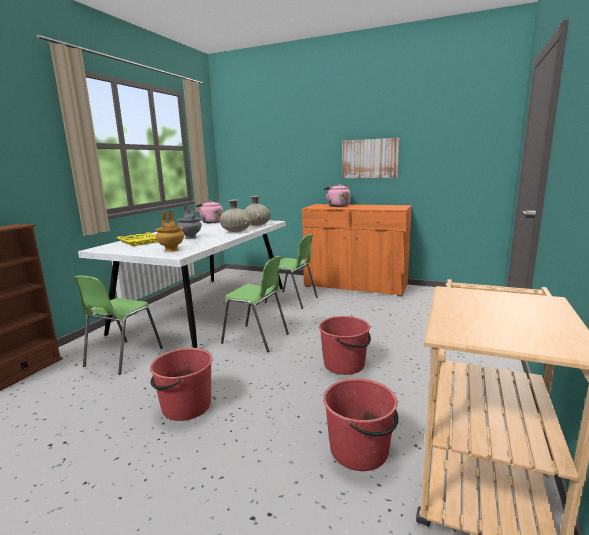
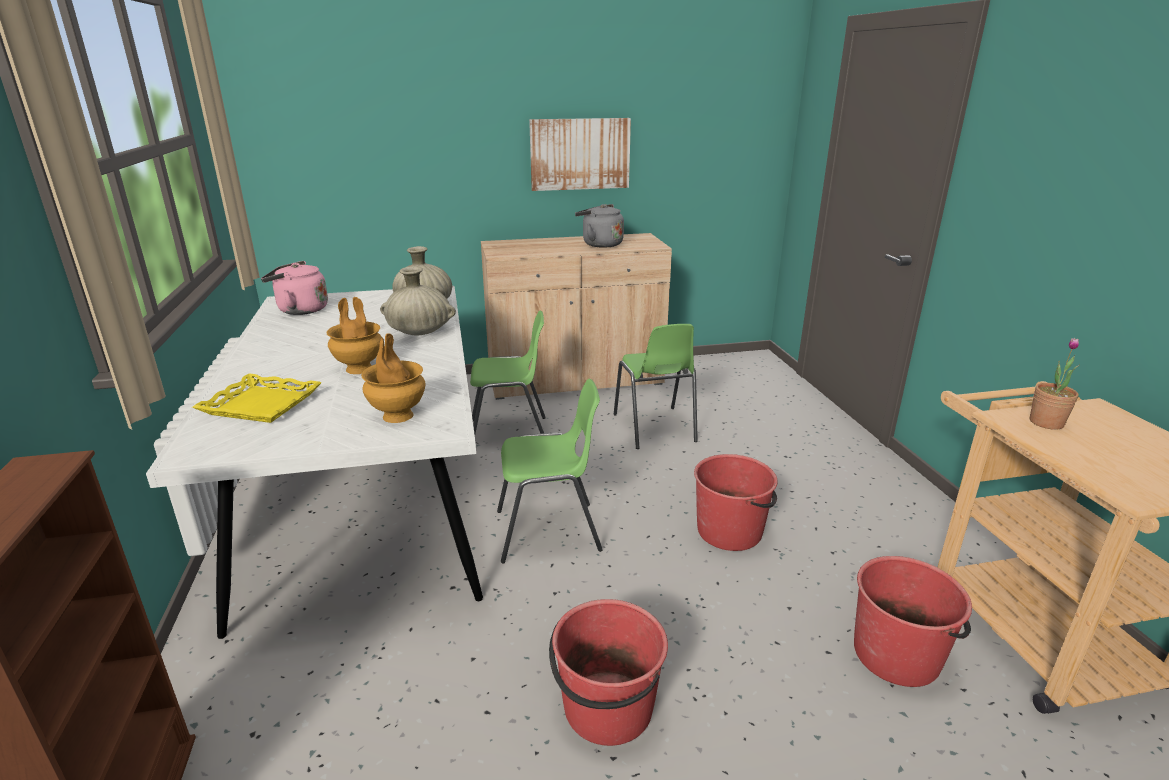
camera: 35 degrees left, 10 degrees up
green chair [74,275,163,375] -> green chair moved to [614,324,698,449]
grey vase [177,204,202,239] -> brown vase [326,297,382,374]
orange cabinet [302,204,412,296] -> beige cabinet [481,233,672,400]
pink kettle [324,184,350,207] -> none
none -> grey kettle [575,204,624,248]
none -> potted plant [1030,338,1079,430]

